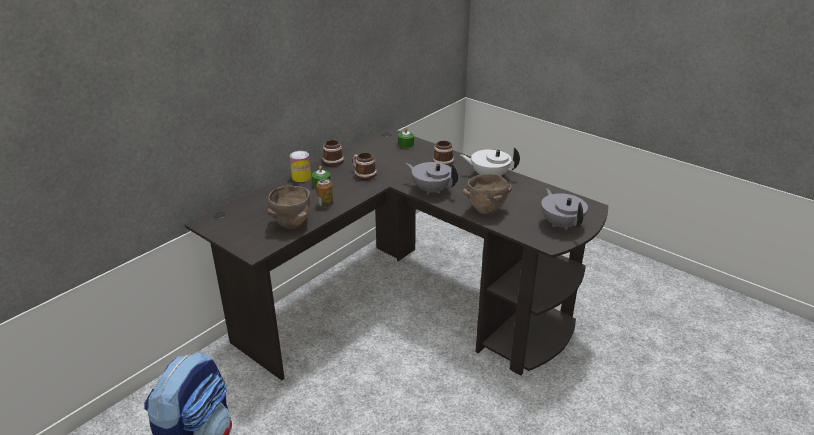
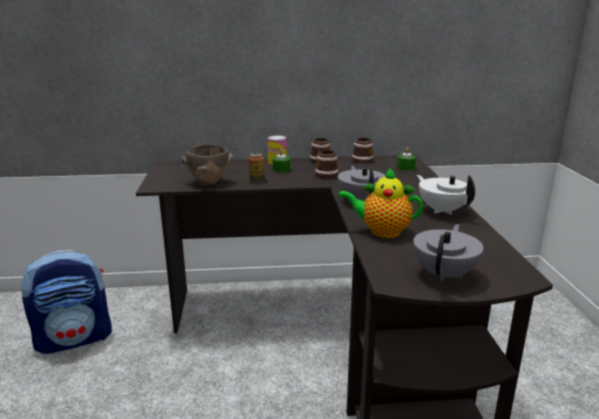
camera: 45 degrees right, 10 degrees down
mug [433,141,454,166] -> mug moved to [352,138,374,163]
brown bowl [463,174,512,214] -> teapot [338,168,423,238]

